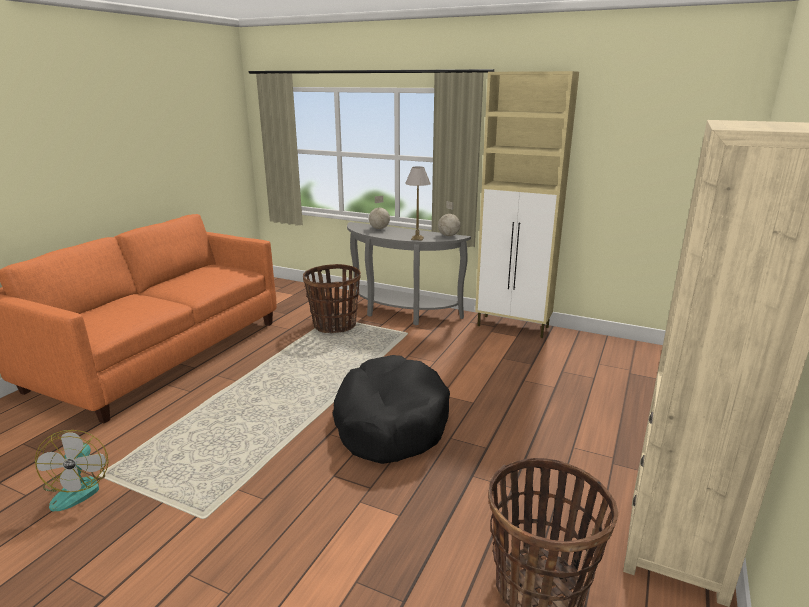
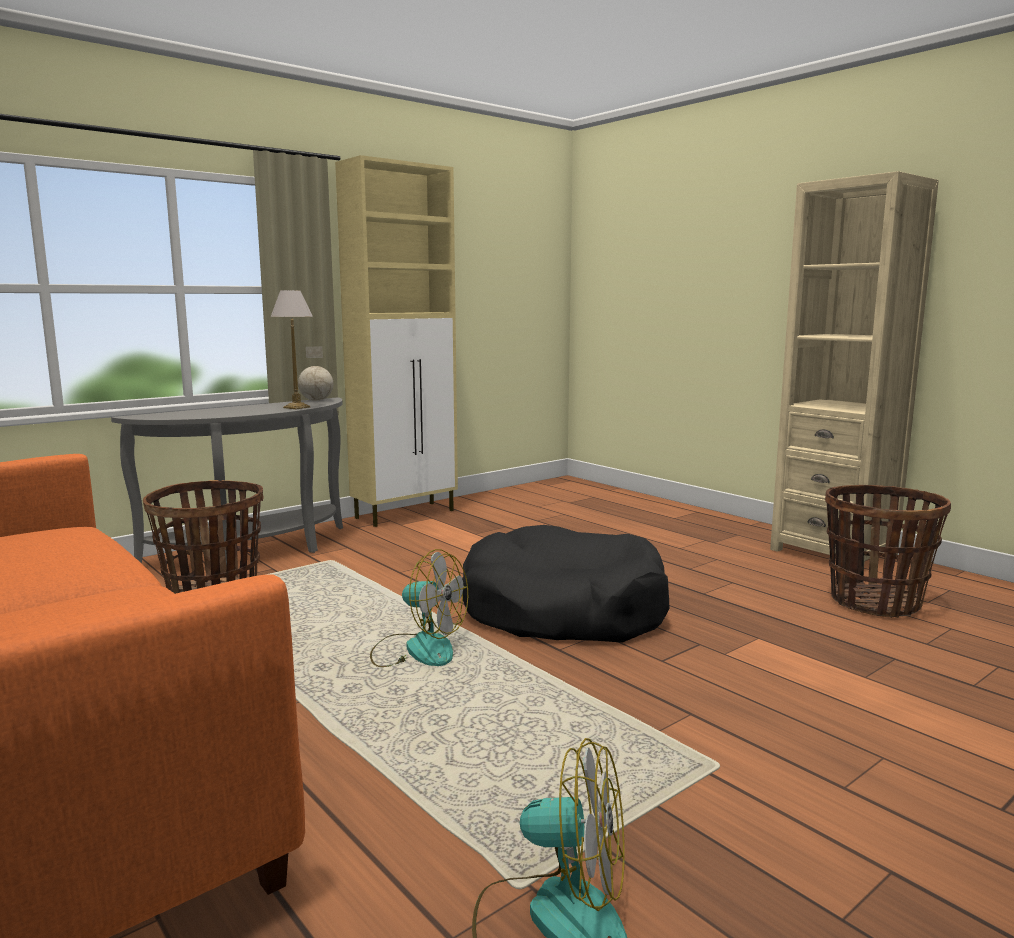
camera: 65 degrees left, 10 degrees down
globe [369,196,390,229] -> none
none -> fan [370,549,468,667]

